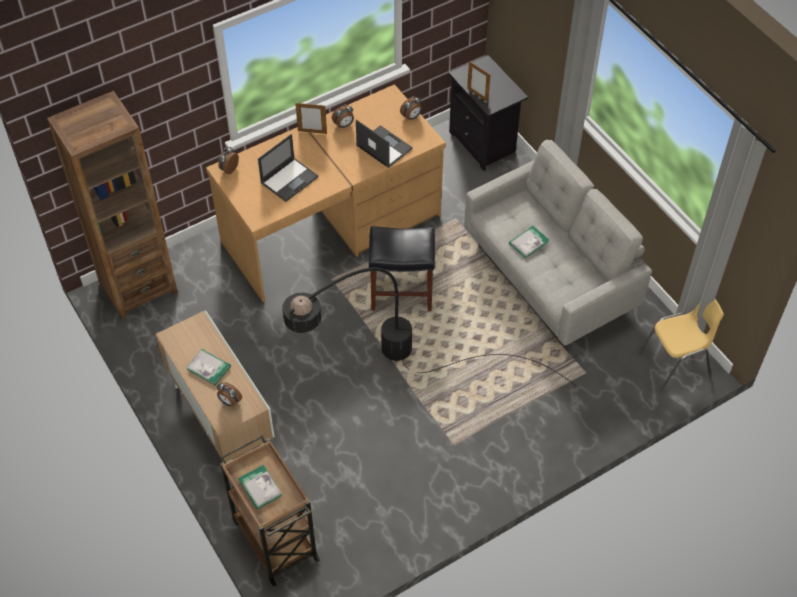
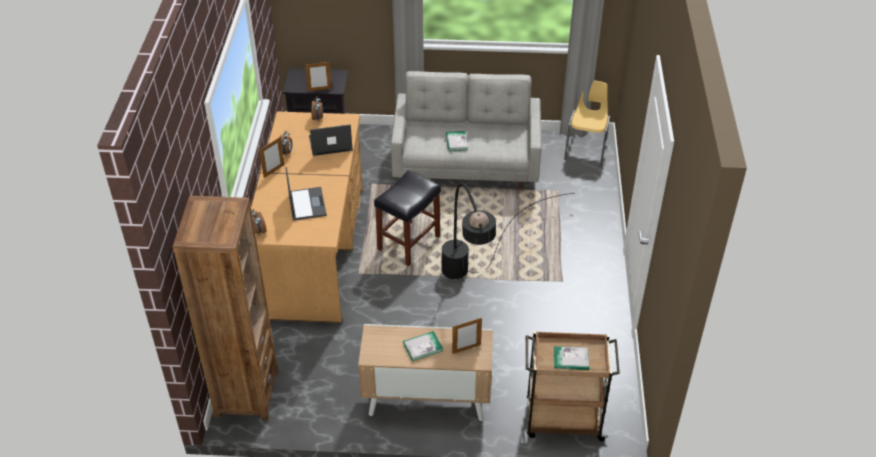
camera: 55 degrees left, 10 degrees down
alarm clock [217,382,242,406] -> picture frame [452,318,482,354]

